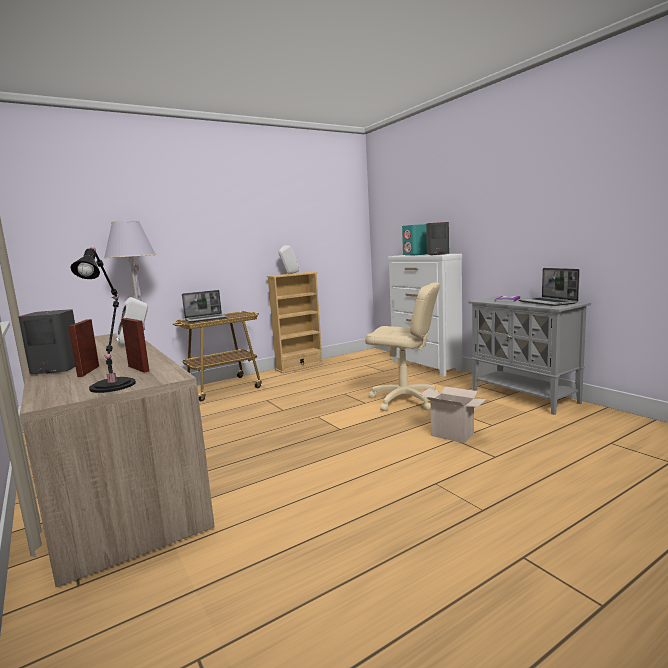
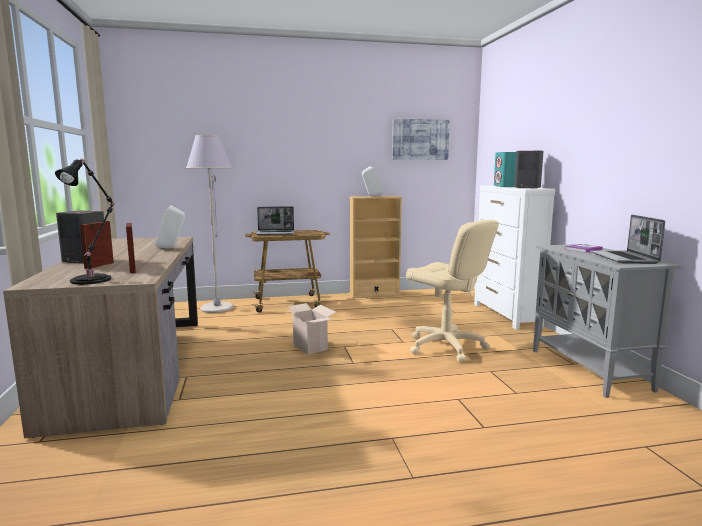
camera: 20 degrees right, 0 degrees up
cardboard box [420,387,486,443] -> cardboard box moved to [284,303,336,355]
none -> picture [392,119,450,160]

